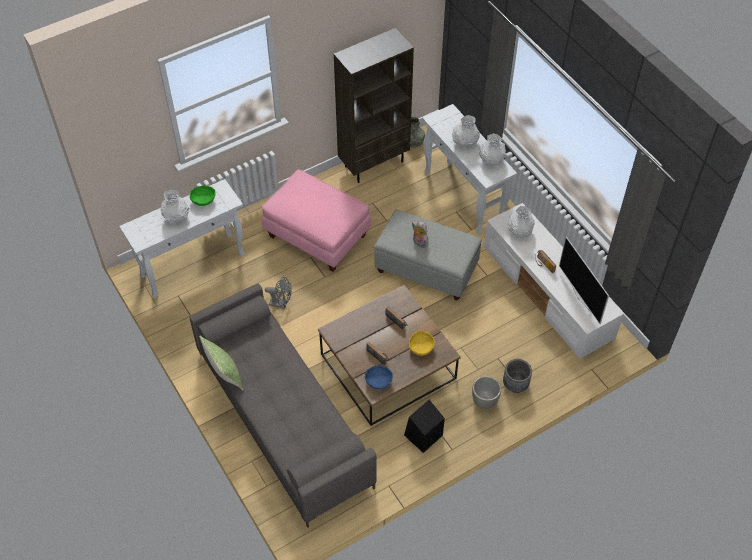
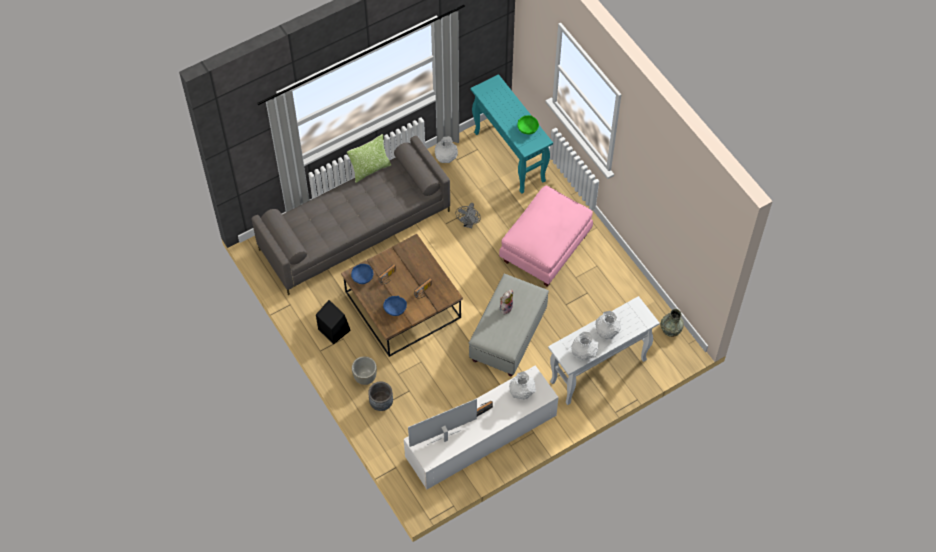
camera: 90 degrees right, 5 degrees up
white console table [119,179,245,298] -> turquoise console table [470,74,553,194]
white vase [161,189,189,224] -> white vase moved to [435,136,458,163]
brown bookcase [334,28,414,183] -> none
yellow bowl [409,330,435,356] -> blue bowl [383,296,407,316]

